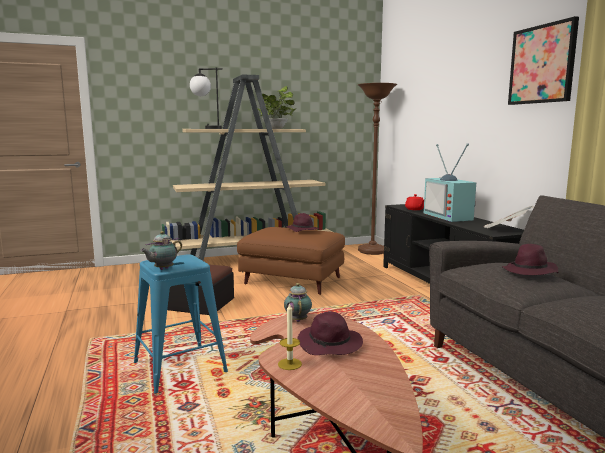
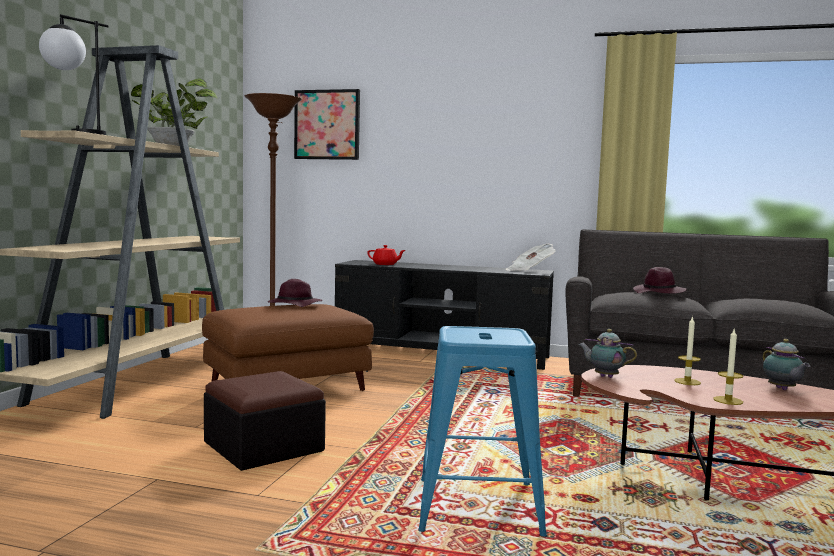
camera: 55 degrees left, 5 degrees down
teapot [140,231,182,270] -> teapot moved to [763,339,810,390]
purple hat [298,311,363,355] -> candle [674,316,701,385]
television [424,143,476,222] -> none
picture [508,16,579,105] -> picture moved to [294,89,360,160]

